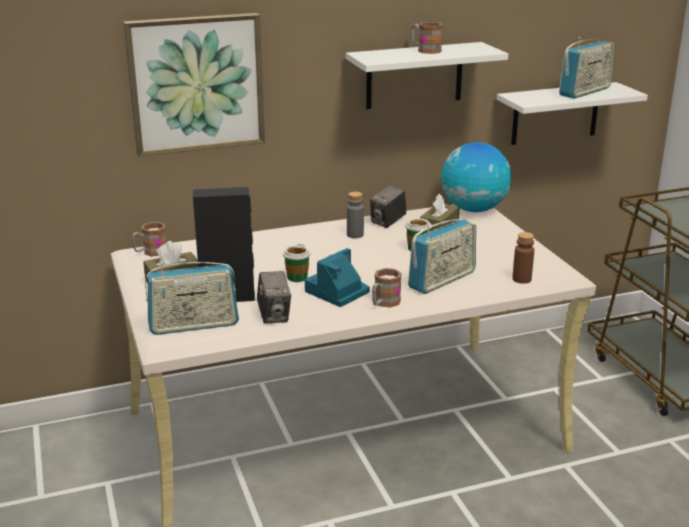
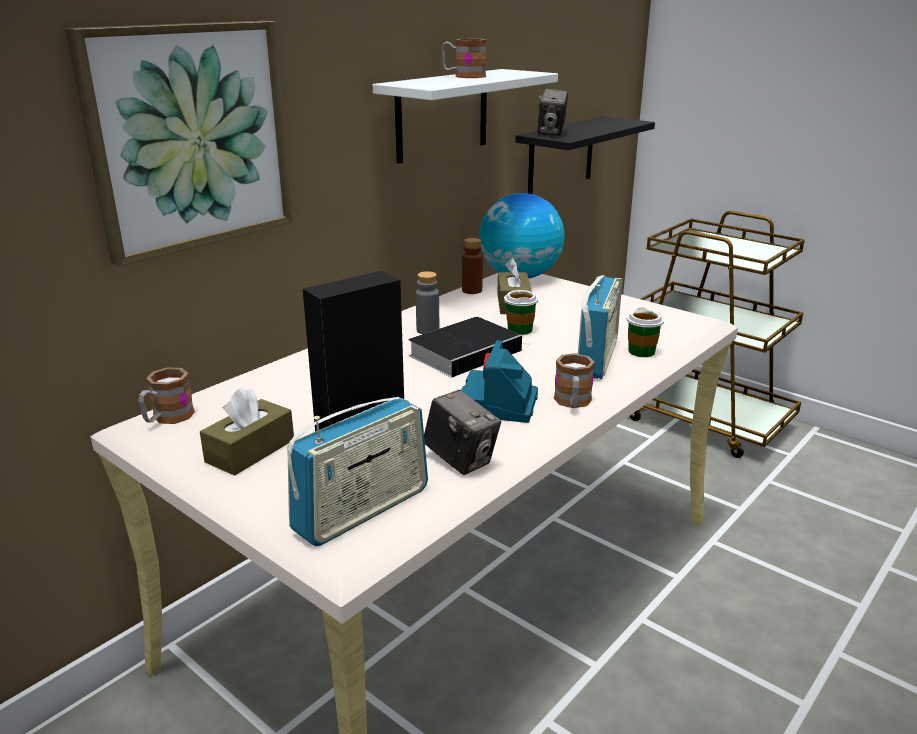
camera: 30 degrees left, 0 degrees up
cup [283,244,311,282] -> cup moved to [627,307,664,357]
camera [370,185,406,228] -> camera moved to [537,88,568,136]
white shelf [497,82,648,145] -> black shelf [515,116,655,194]
brown bottle [512,232,534,284] -> brown bottle moved to [462,238,483,294]
radio [559,37,615,99] -> none
none -> book [408,317,531,378]

